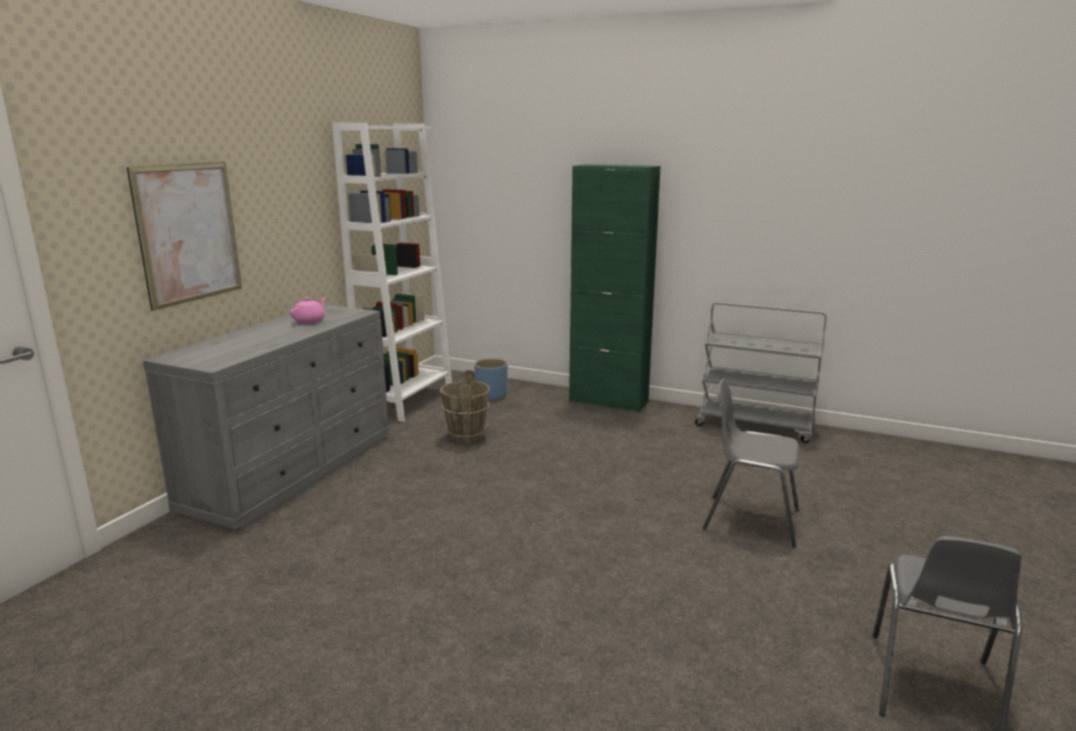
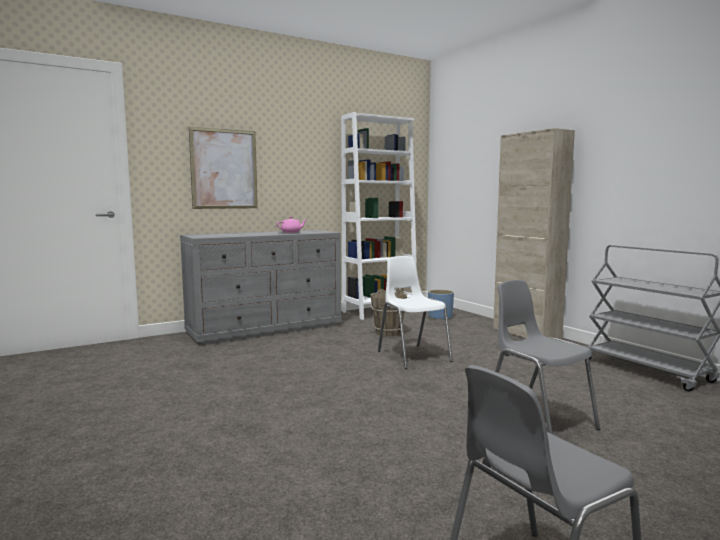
camera: 35 degrees right, 10 degrees down
green cabinet [569,164,660,412] -> beige cabinet [493,128,575,340]
none -> white chair [378,256,453,369]

